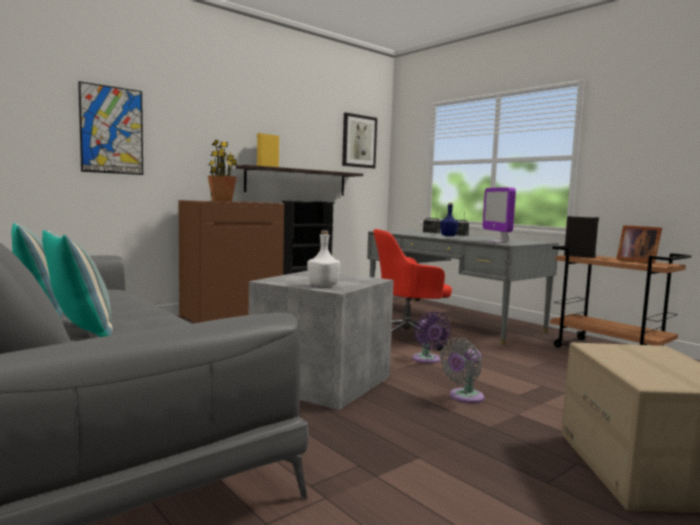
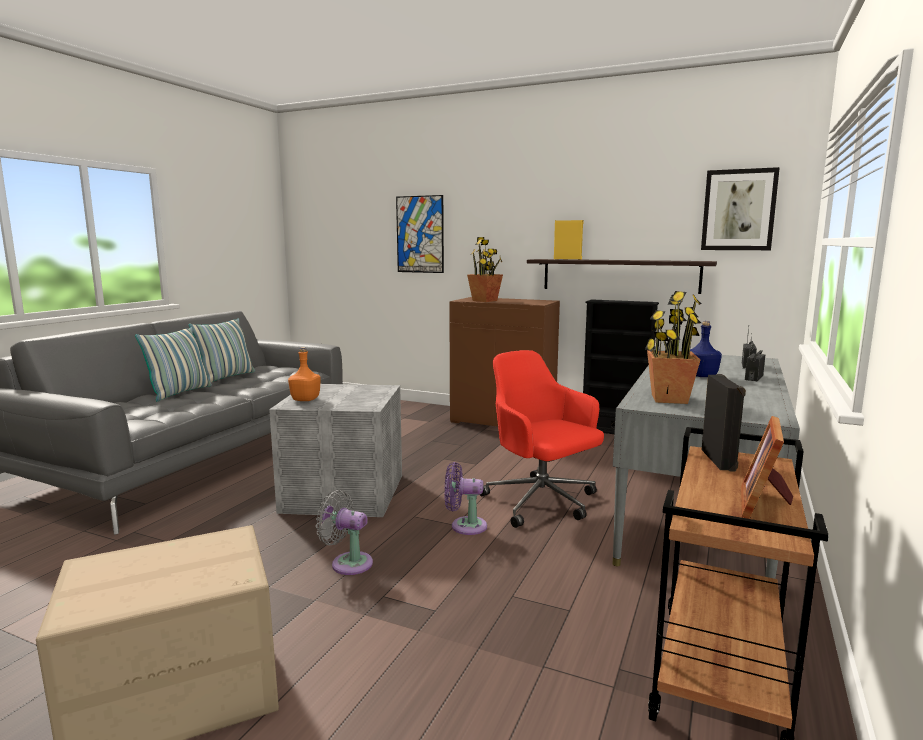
camera: 65 degrees right, 5 degrees up
white bottle [307,230,341,287] -> orange bottle [288,347,321,401]
purple fan [413,312,451,364] -> purple fan turned 45 degrees clockwise [444,462,487,535]
monitor [483,187,516,243] -> potted plant [645,291,701,404]

